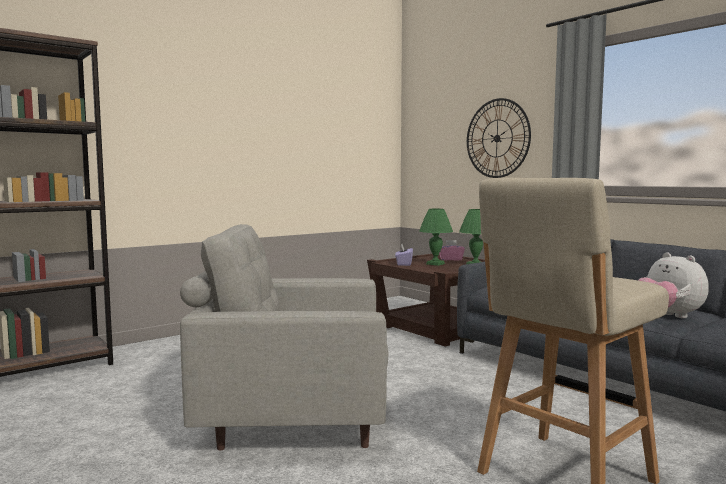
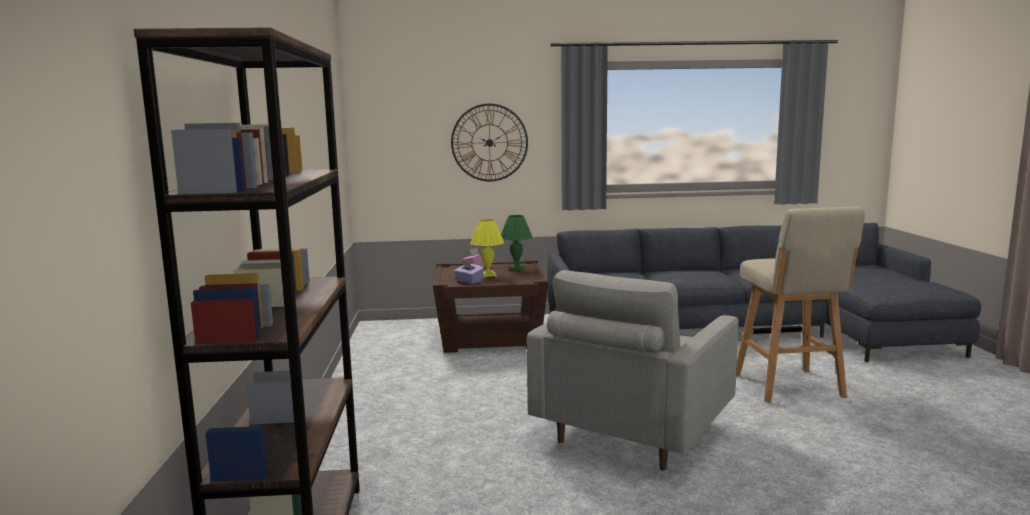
camera: 55 degrees left, 5 degrees up
green table lamp [419,209,453,266] -> yellow table lamp [470,219,504,277]
plush toy [638,252,709,318] -> none

